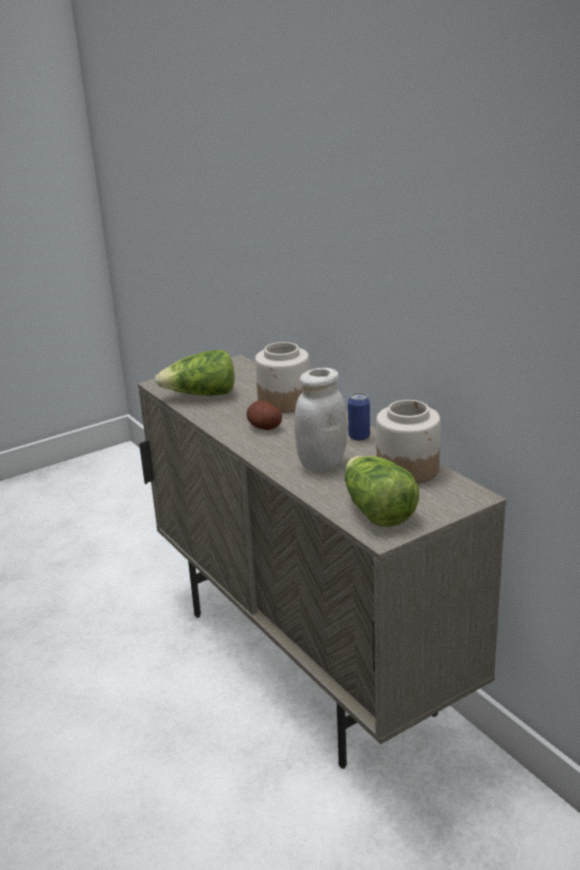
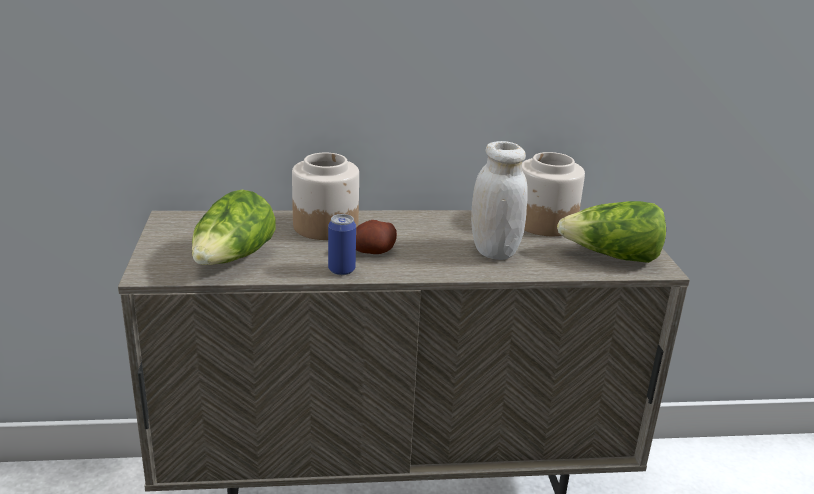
camera: 65 degrees left, 0 degrees up
can [348,392,370,441] -> can moved to [328,214,356,275]

